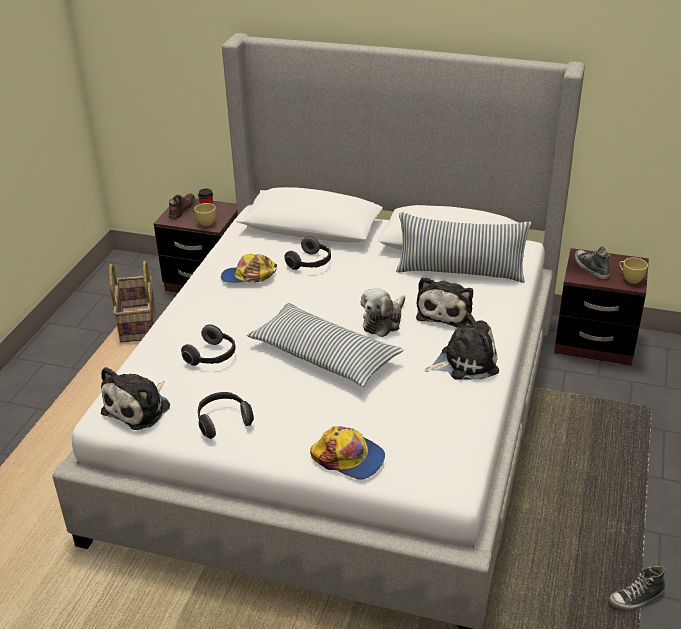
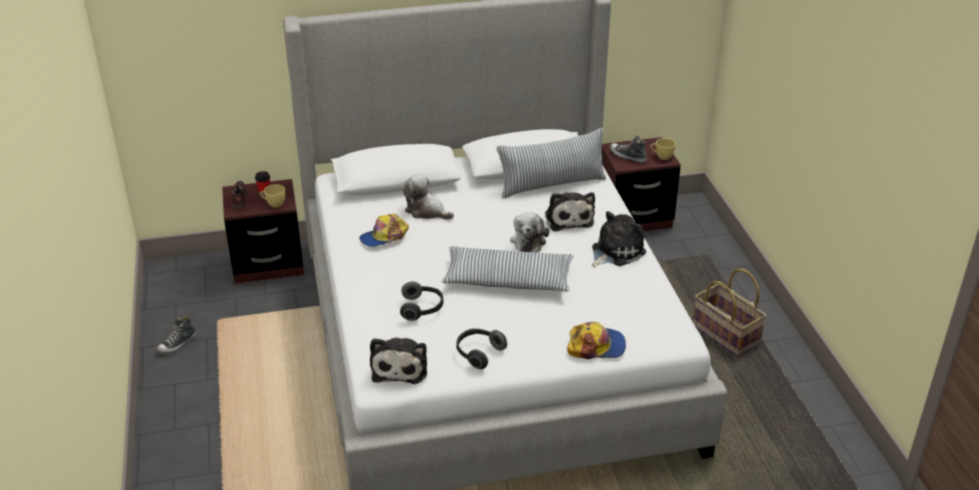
camera: 30 degrees left, 0 degrees up
basket [109,261,155,343] -> basket moved to [692,269,767,356]
headphones [285,236,331,270] -> plush toy [403,174,454,220]
shoe [609,566,665,610] -> shoe moved to [156,315,196,354]

